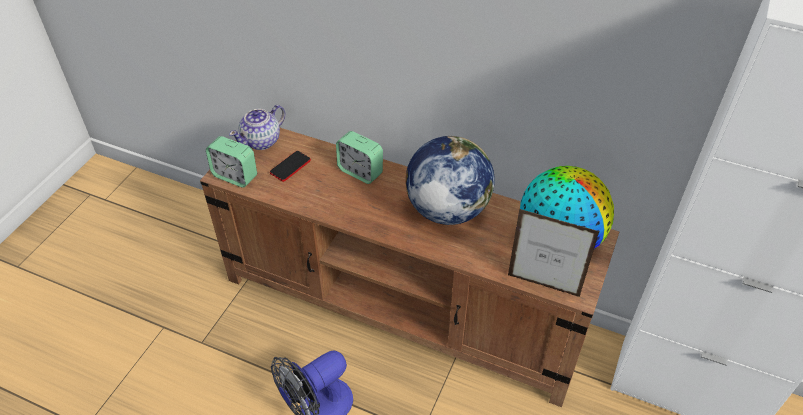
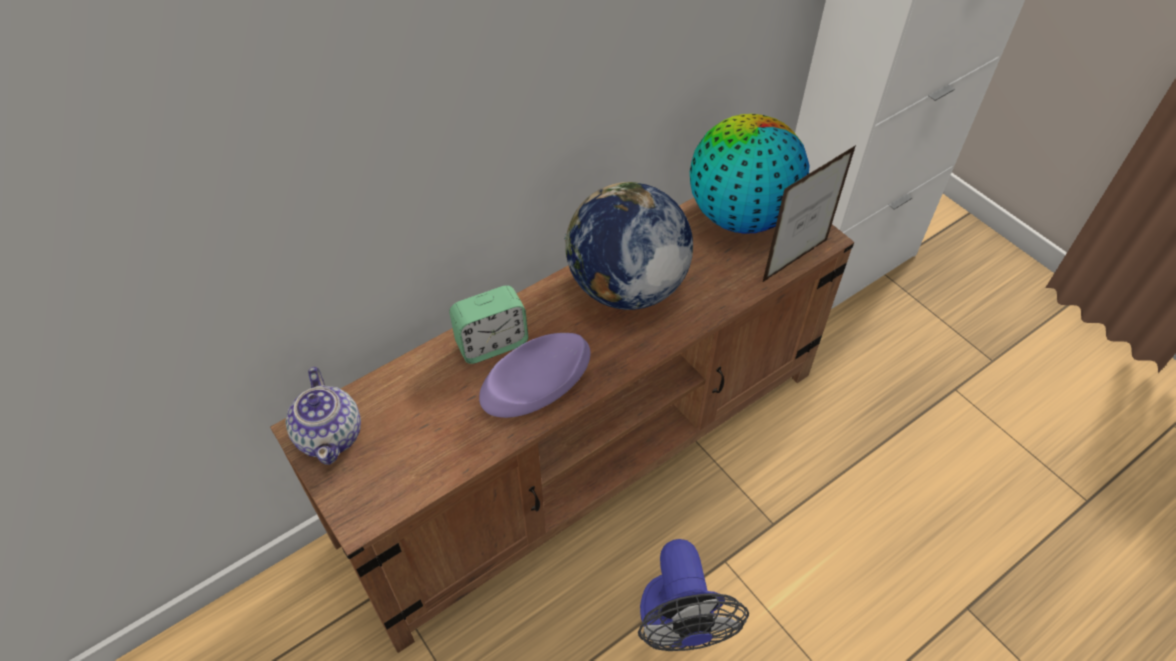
camera: 60 degrees left, 5 degrees up
alarm clock [206,136,257,188] -> none
phone [270,151,311,182] -> none
none -> purple bowl [479,333,590,418]

